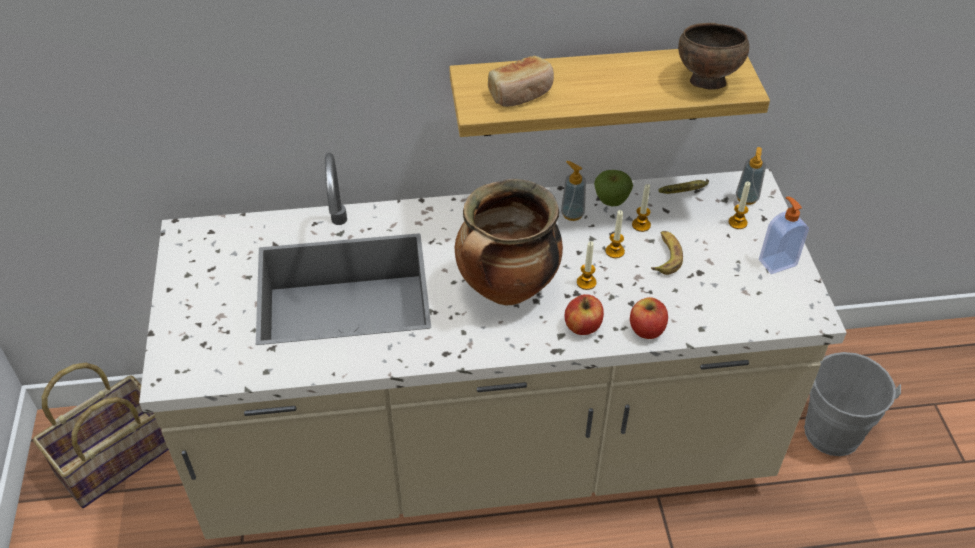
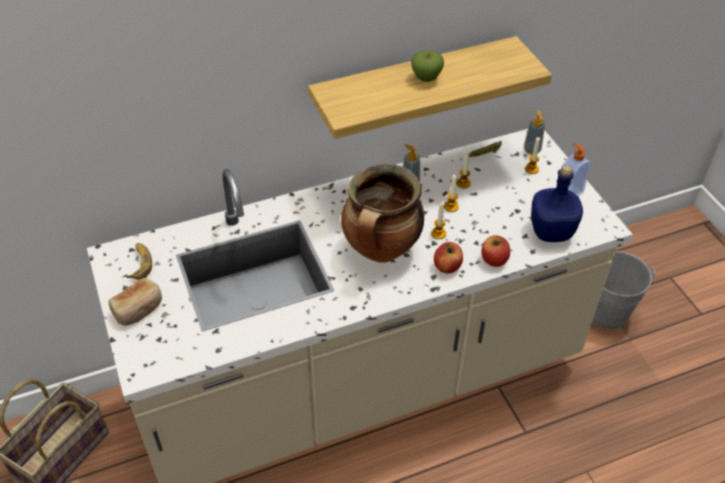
camera: 15 degrees left, 0 degrees up
bread [488,56,554,107] -> bread moved to [109,278,162,326]
apple [594,170,633,206] -> apple moved to [411,50,444,82]
banana [651,231,683,275] -> banana moved to [126,243,152,280]
brown bowl [678,23,749,90] -> none
none -> blue bottle [531,165,583,242]

